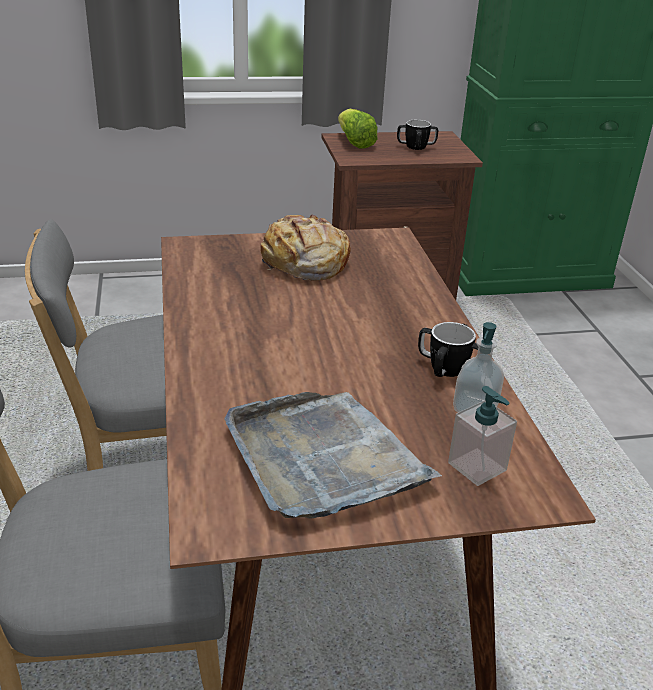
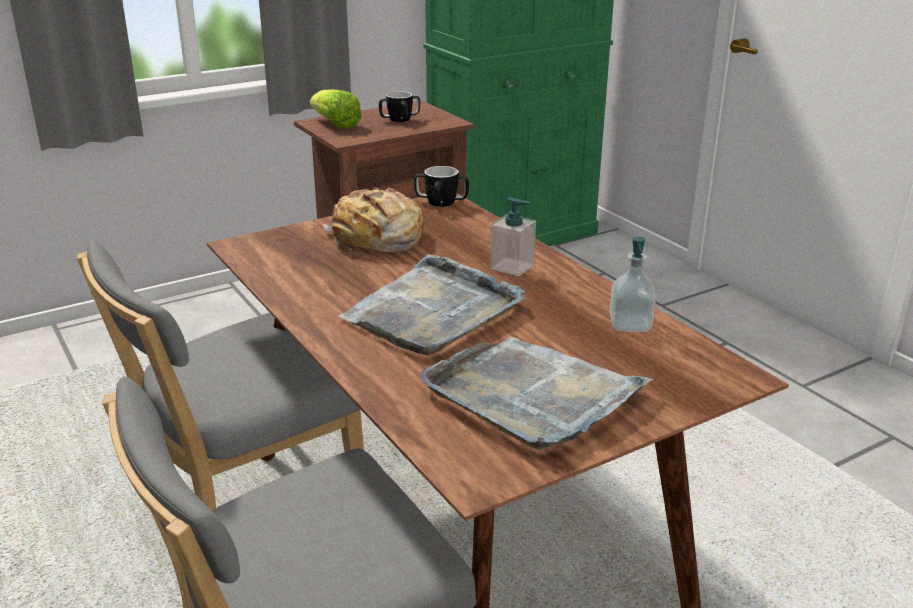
camera: 20 degrees left, 5 degrees down
mug [418,322,479,377] -> mug moved to [414,166,469,207]
soap dispenser [448,386,517,486] -> soap dispenser moved to [490,197,536,276]
none -> grey tray [338,254,524,356]

